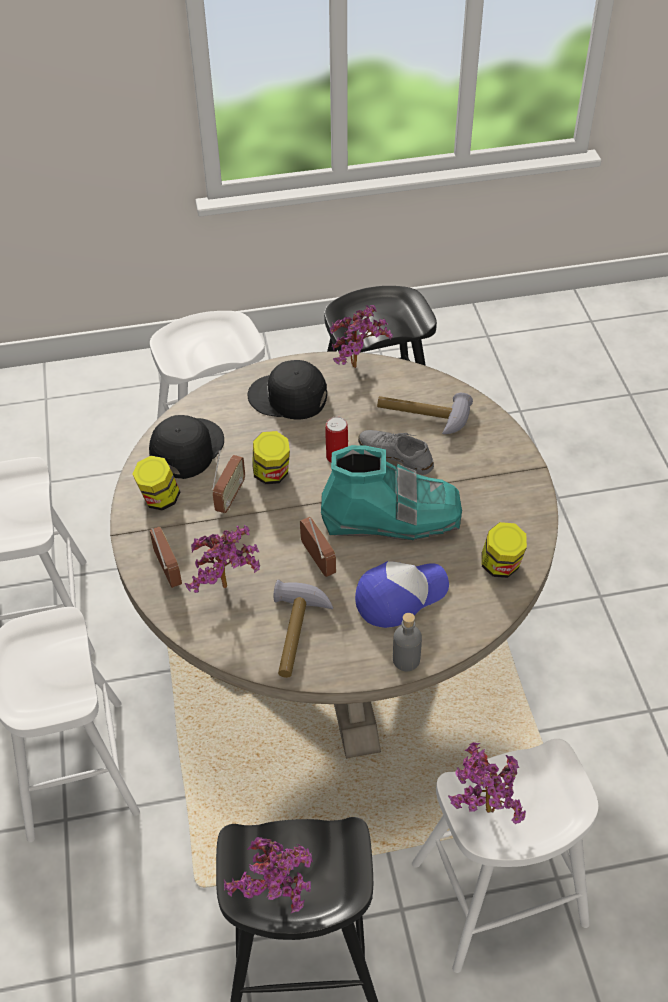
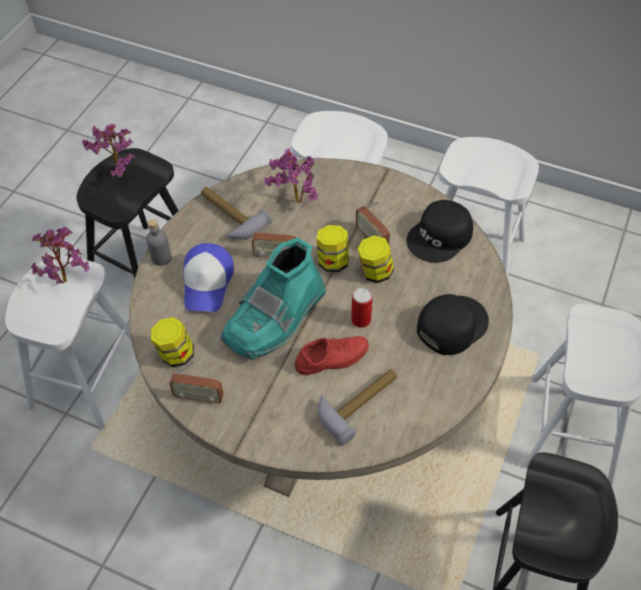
camera: 125 degrees right, 5 degrees up
jar [132,456,180,511] -> jar moved to [317,225,349,272]
black cap [149,415,224,479] -> black cap turned 75 degrees clockwise [406,200,473,263]
radio [149,526,182,588] -> radio moved to [169,361,224,405]
potted plant [330,305,393,368] -> none
grey shoe [358,430,434,475] -> red shoe [295,336,369,375]

